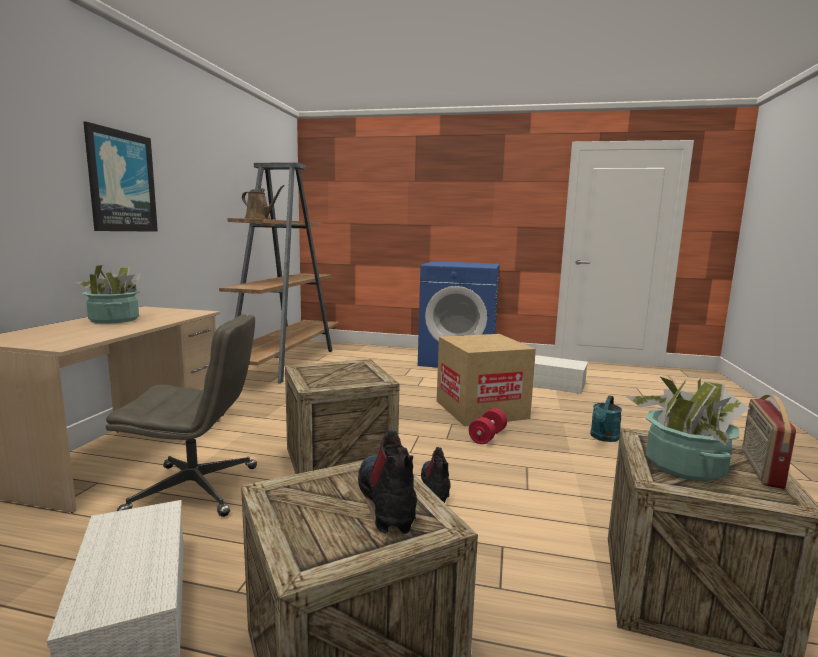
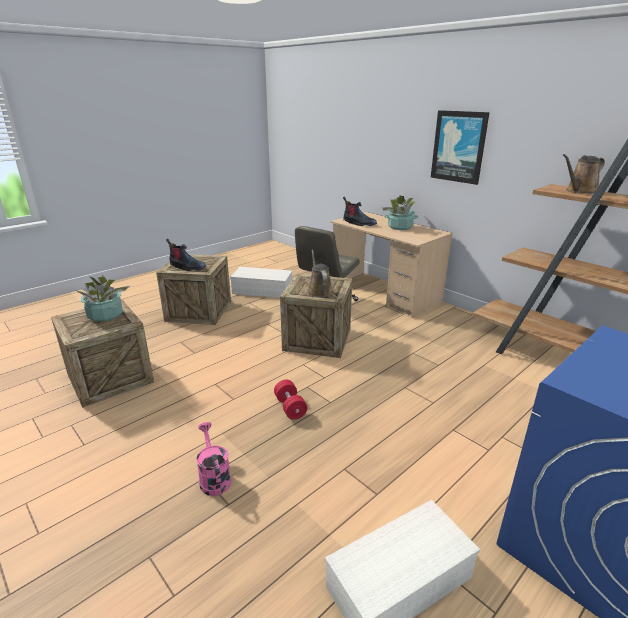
camera: 125 degrees right, 15 degrees up
boot [421,447,451,503] -> boot moved to [343,197,377,226]
cardboard box [437,334,536,426] -> none
turquoise watering can [590,396,622,442] -> pink watering can [196,422,232,496]
radio [742,395,796,489] -> none
none -> brown watering can [307,250,333,298]

